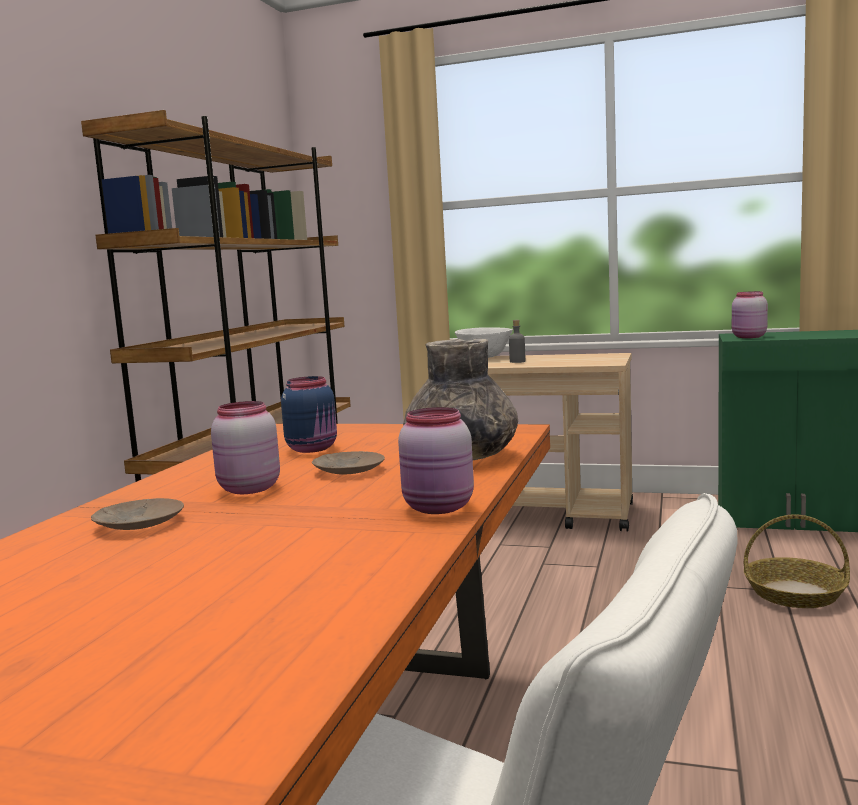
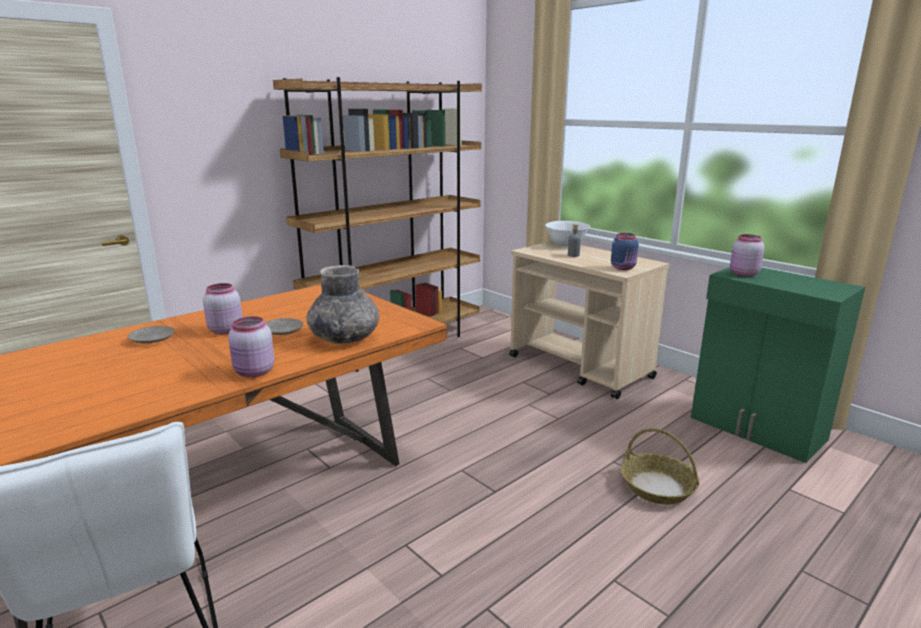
camera: 30 degrees right, 10 degrees up
blue jar [281,376,337,453] -> blue jar moved to [611,233,639,270]

